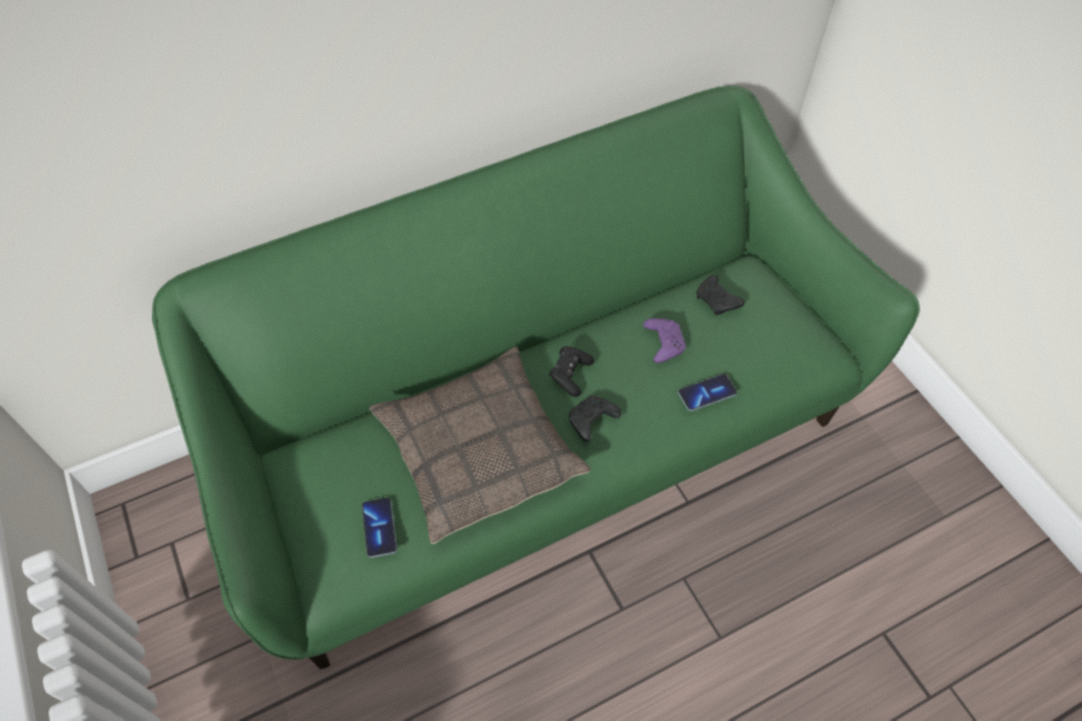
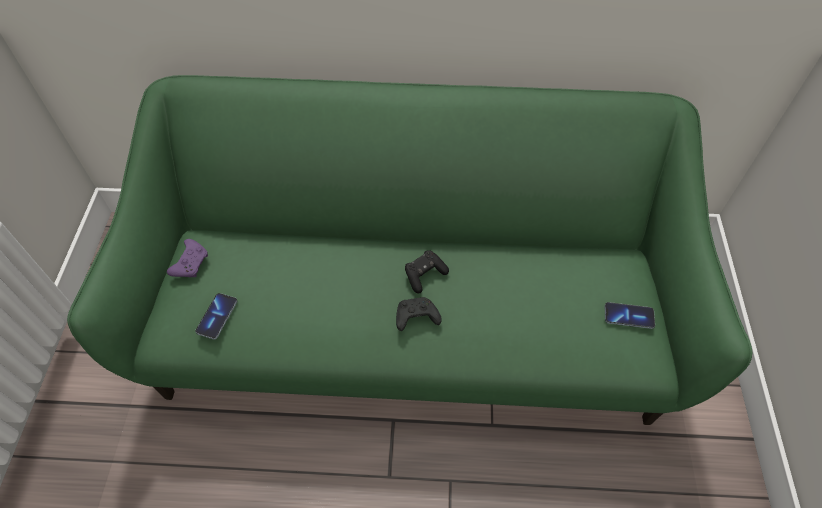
camera: 30 degrees right, 0 degrees up
pillow [369,347,591,544] -> none
purple game controller [643,318,686,363] -> purple game controller moved to [167,239,208,277]
phone [678,374,737,411] -> phone moved to [605,302,655,329]
black game controller [696,275,744,315] -> none

